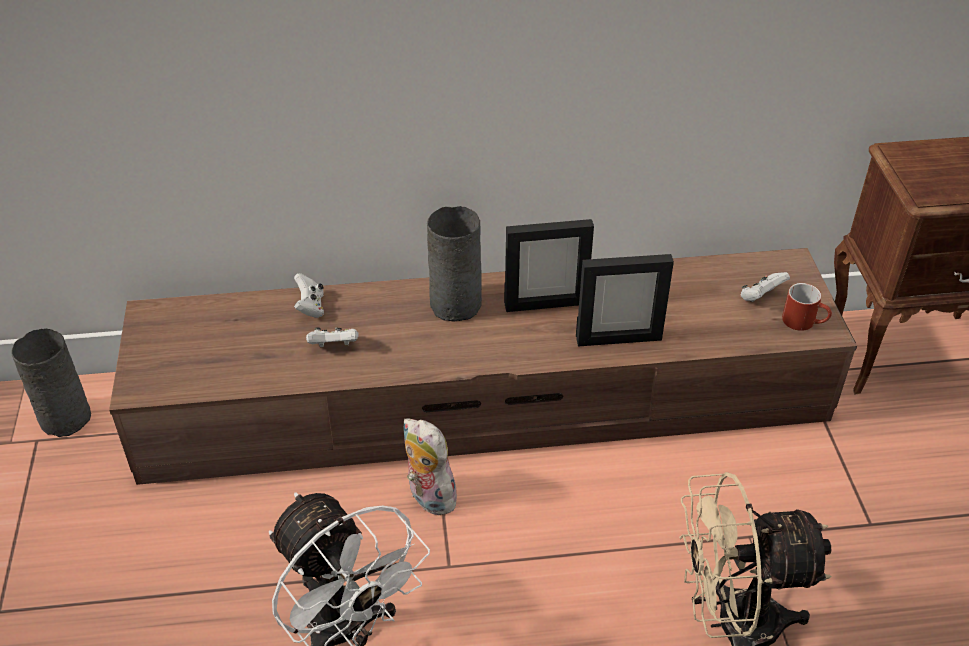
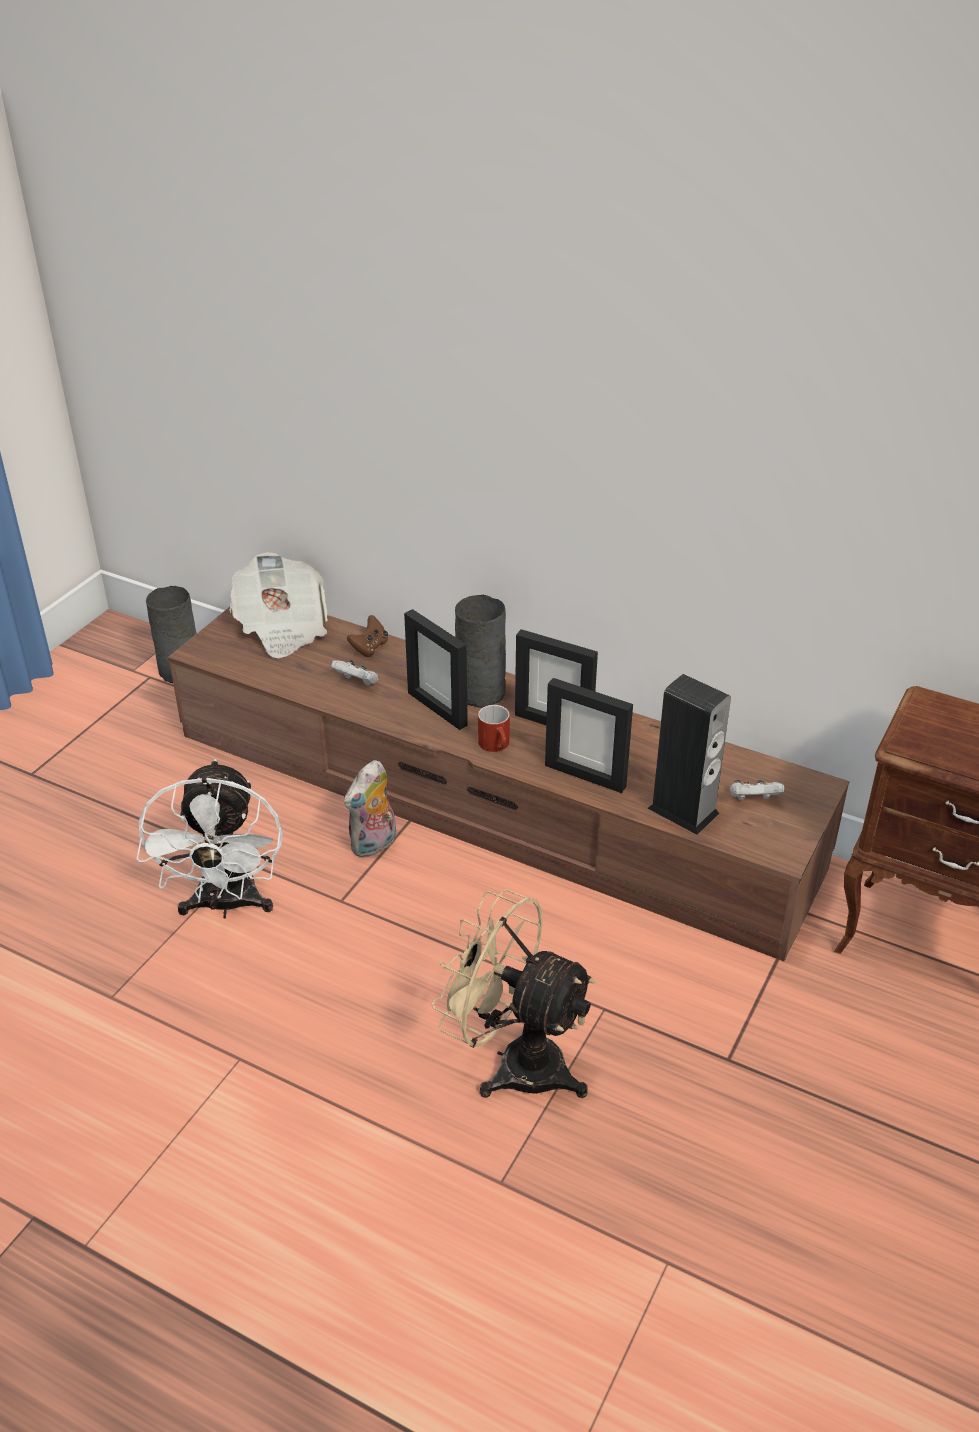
camera: 35 degrees right, 5 degrees down
white game controller [294,273,324,318] -> brown game controller [347,615,388,657]
plush toy [403,418,461,515] -> plush toy turned 135 degrees counterclockwise [344,760,396,858]
red mug [782,283,832,331] -> red mug moved to [478,705,510,752]
none -> newspaper [229,552,327,659]
none -> picture frame [404,609,468,730]
none -> speaker [647,674,731,835]

